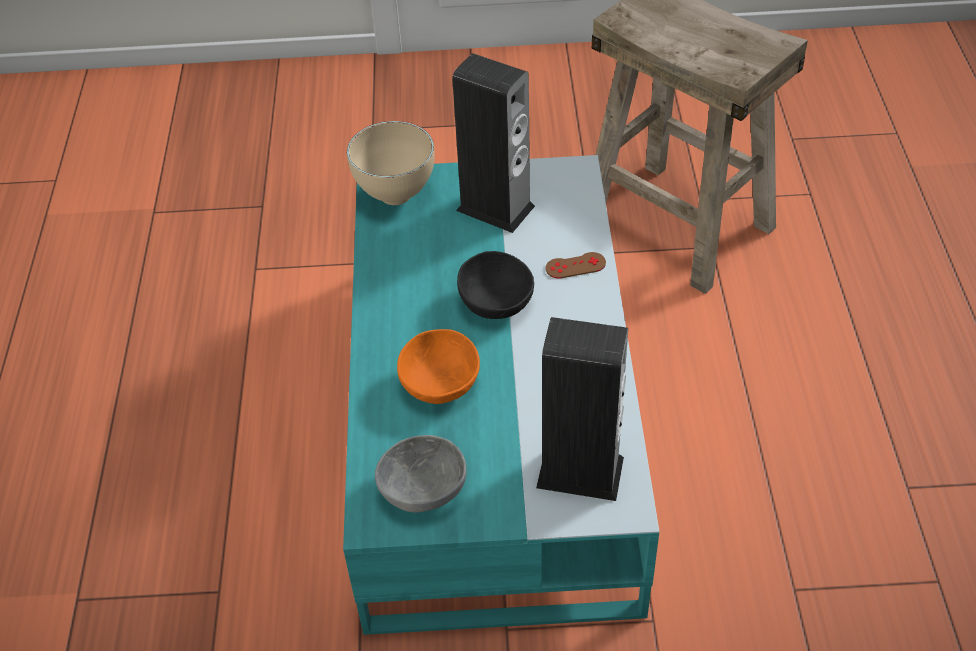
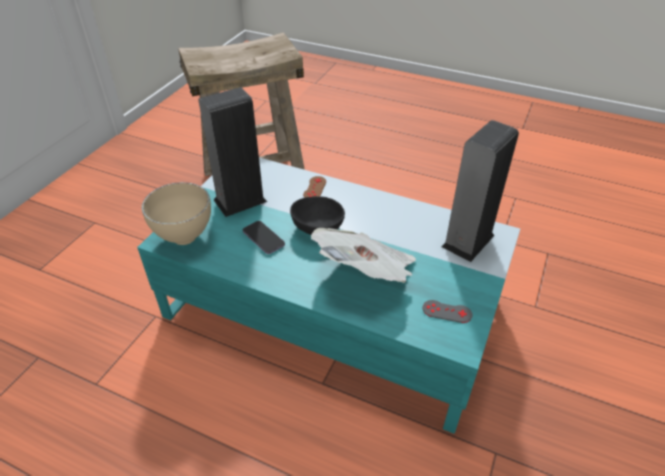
camera: 65 degrees left, 5 degrees down
grey bowl [375,435,467,512] -> grey game controller [423,300,472,323]
orange bowl [397,329,480,404] -> newspaper [311,228,416,283]
none -> phone [243,221,285,254]

